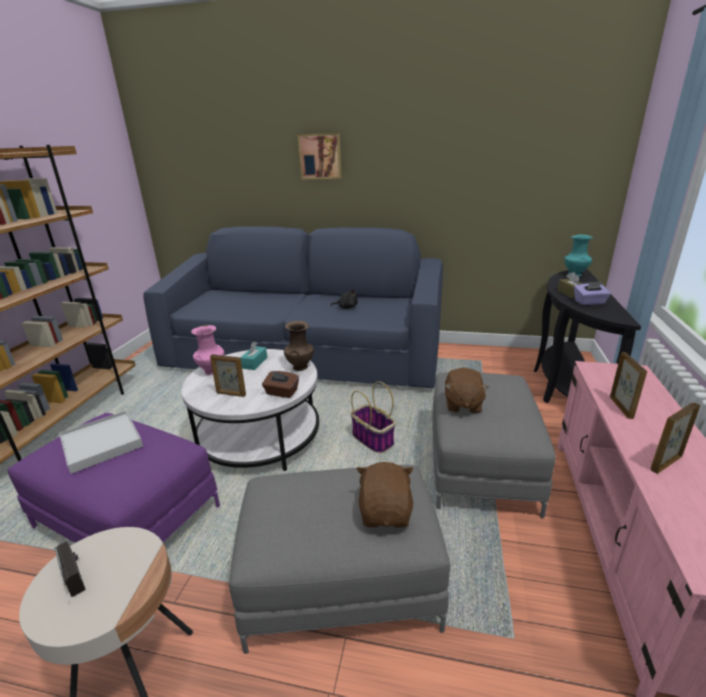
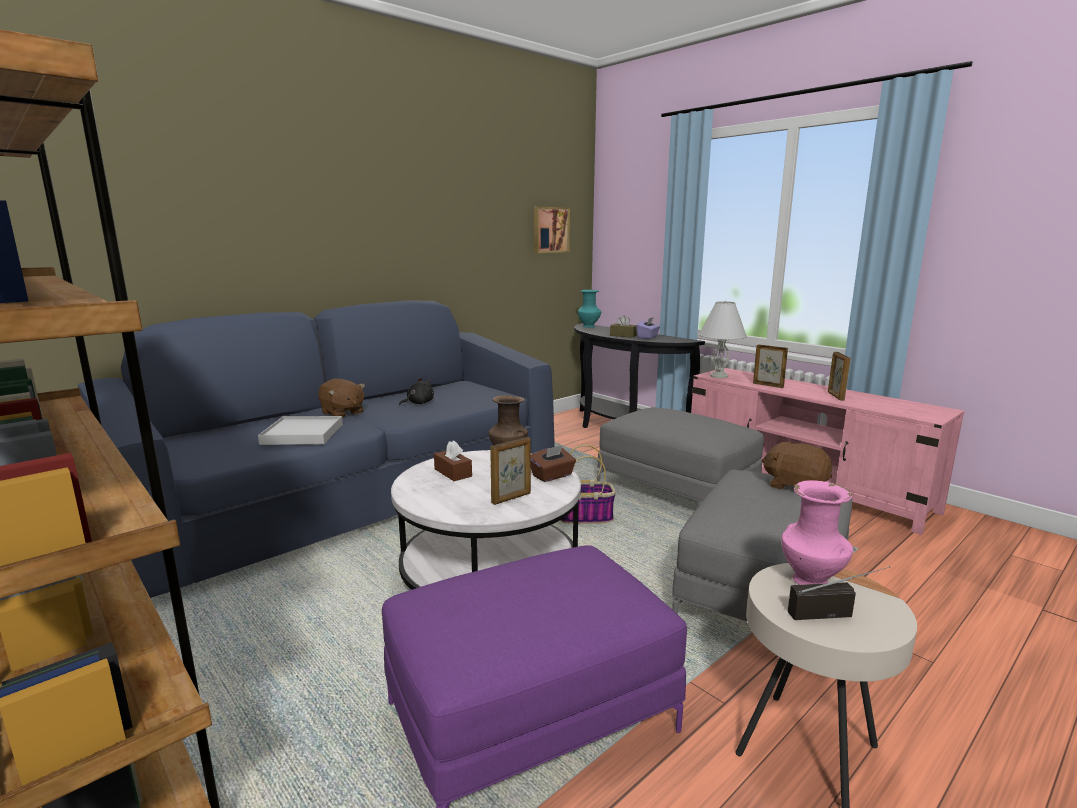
camera: 55 degrees left, 10 degrees down
white tray [59,411,143,474] -> white tray moved to [258,416,343,445]
pink vase [191,325,224,375] -> pink vase moved to [781,480,853,585]
turquoise tissue box [240,342,267,370] -> brown tissue box [434,441,472,481]
picture [298,133,342,179] -> picture moved to [534,207,570,253]
brown plush toy [445,368,489,413] -> brown plush toy moved to [318,379,365,418]
none -> white table lamp [699,301,747,378]

